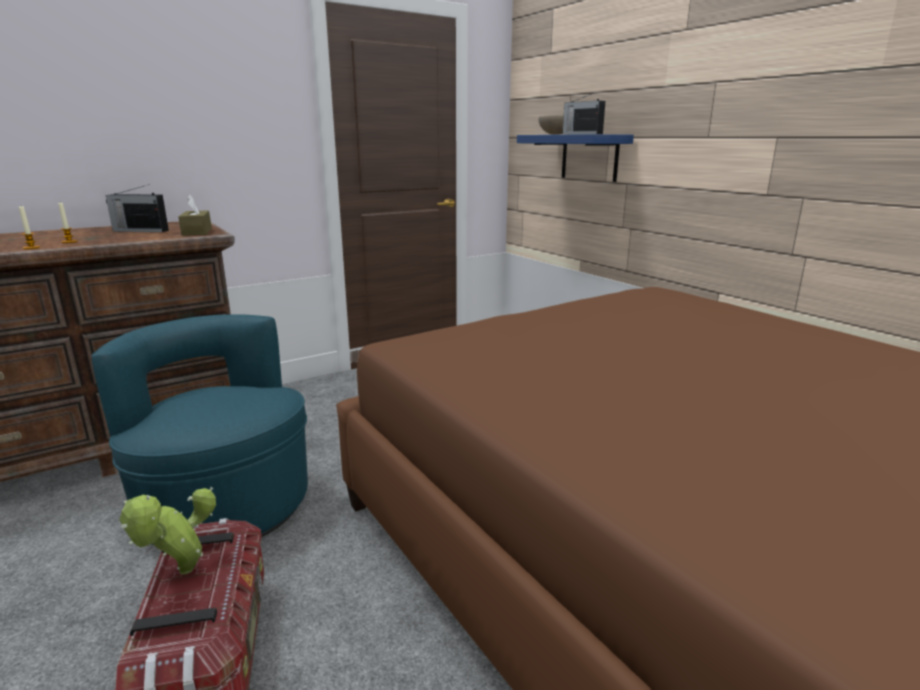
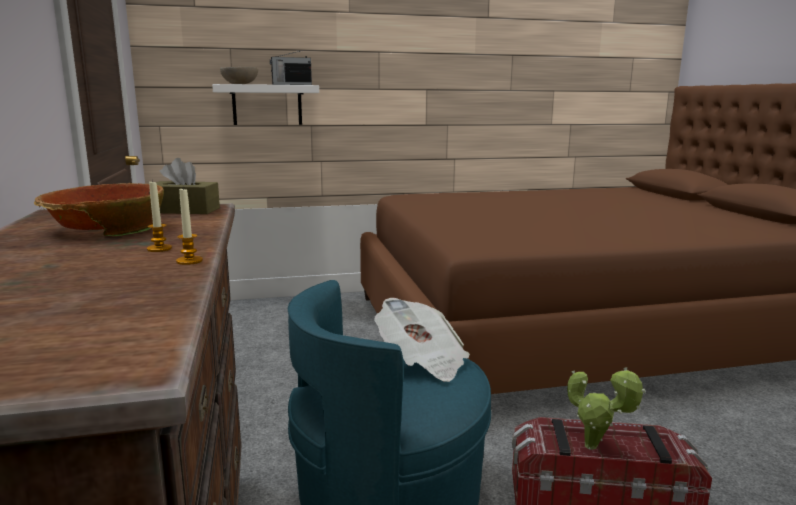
camera: 70 degrees left, 5 degrees down
radio [106,184,169,232] -> bowl [34,183,164,236]
blue shelf [517,134,634,182] -> white shelf [212,84,319,125]
none -> newspaper [374,298,470,382]

